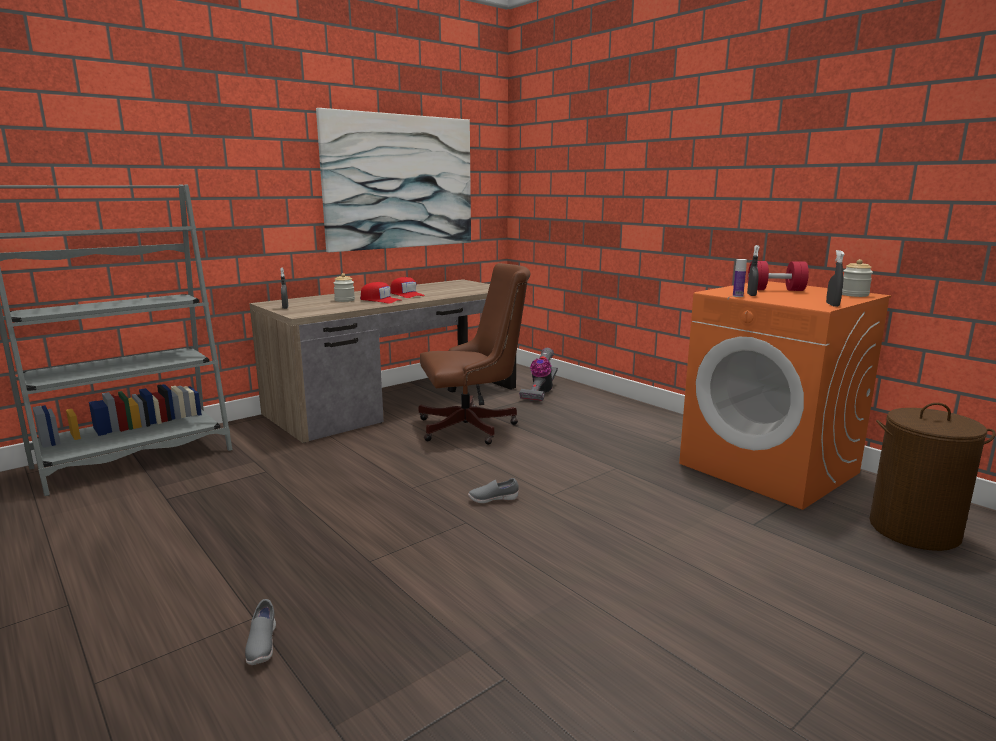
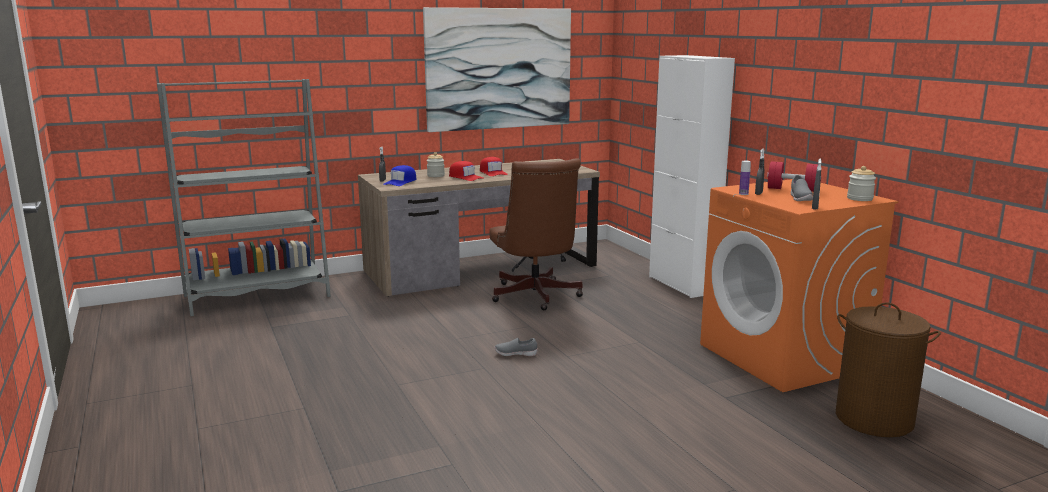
camera: 15 degrees right, 0 degrees up
grey shoe [245,599,276,665] -> grey shoe moved to [791,175,813,201]
brown office chair [419,263,531,445] -> brown office chair turned 75 degrees clockwise [489,158,583,310]
vacuum cleaner [519,348,558,401] -> none
none -> blue cap [383,165,417,186]
none -> white cabinet [649,55,735,298]

